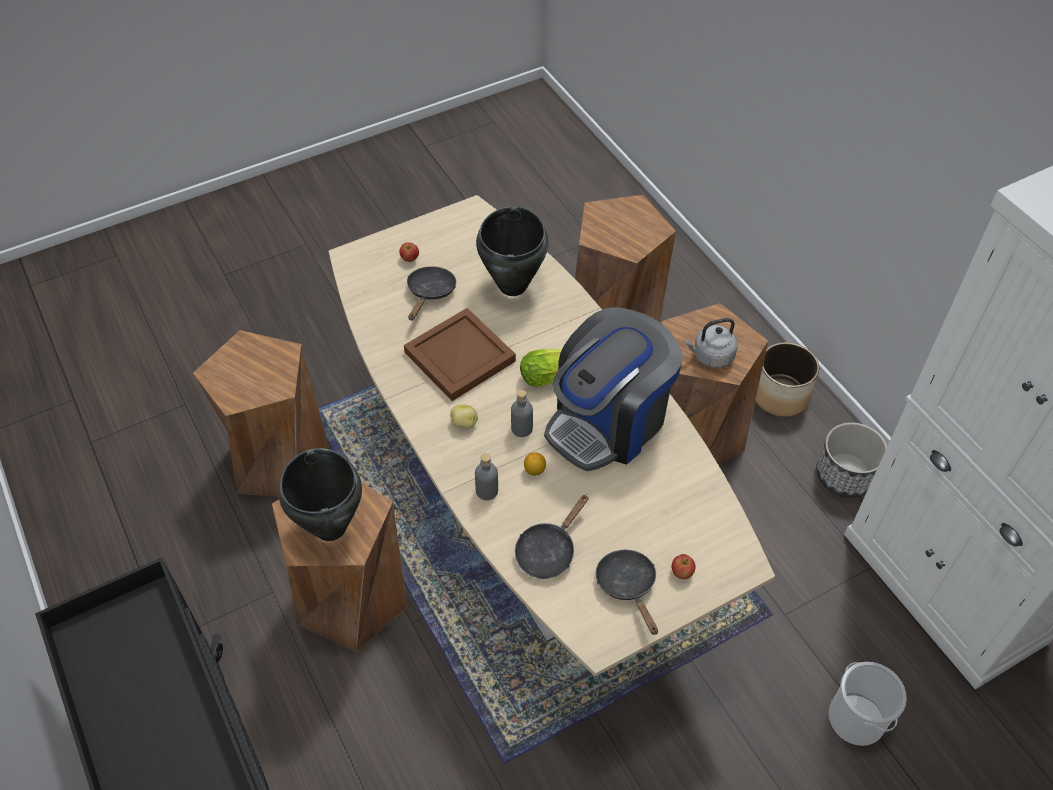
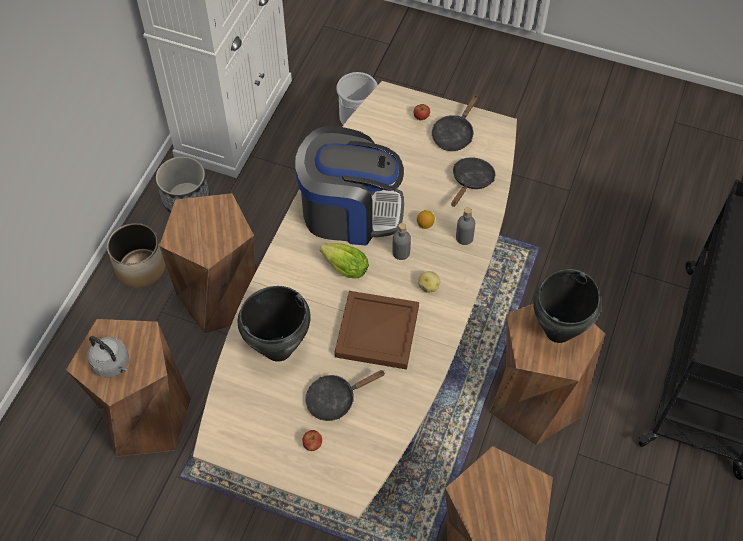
camera: 130 degrees left, 5 degrees up
black frying pan [515,494,588,579] -> black frying pan turned 60 degrees counterclockwise [451,157,495,207]
grey kettle [684,318,738,368] -> grey kettle moved to [87,336,129,378]

